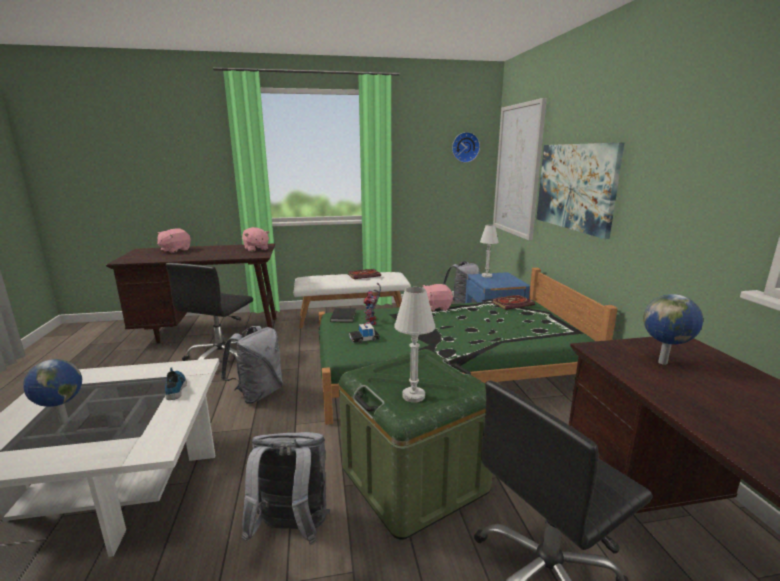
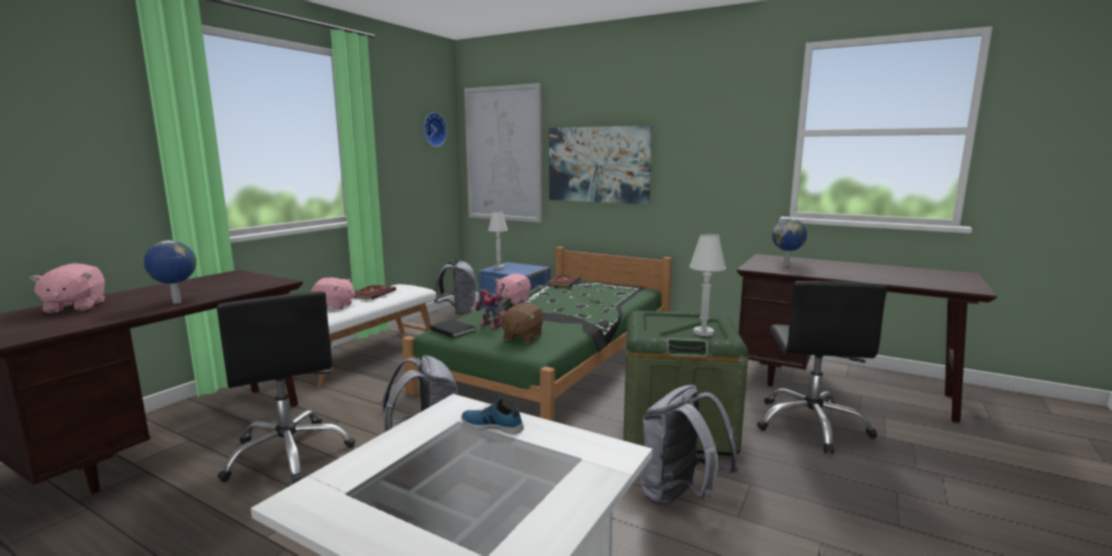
camera: 50 degrees left, 5 degrees down
globe [23,359,82,424] -> globe moved to [144,240,196,304]
pink plush toy [242,227,269,252] -> pink plush toy moved to [311,278,355,309]
toy car [348,323,380,343] -> brown plush toy [499,303,543,343]

